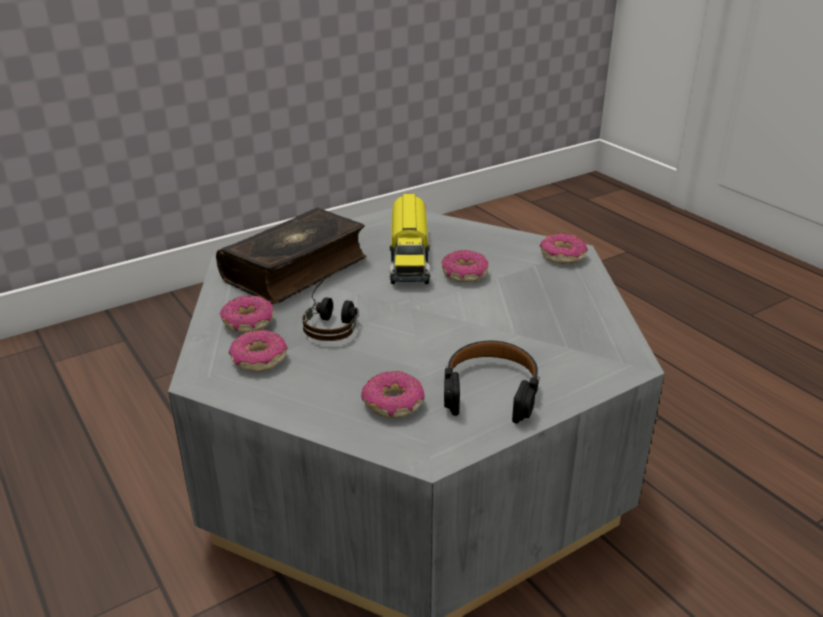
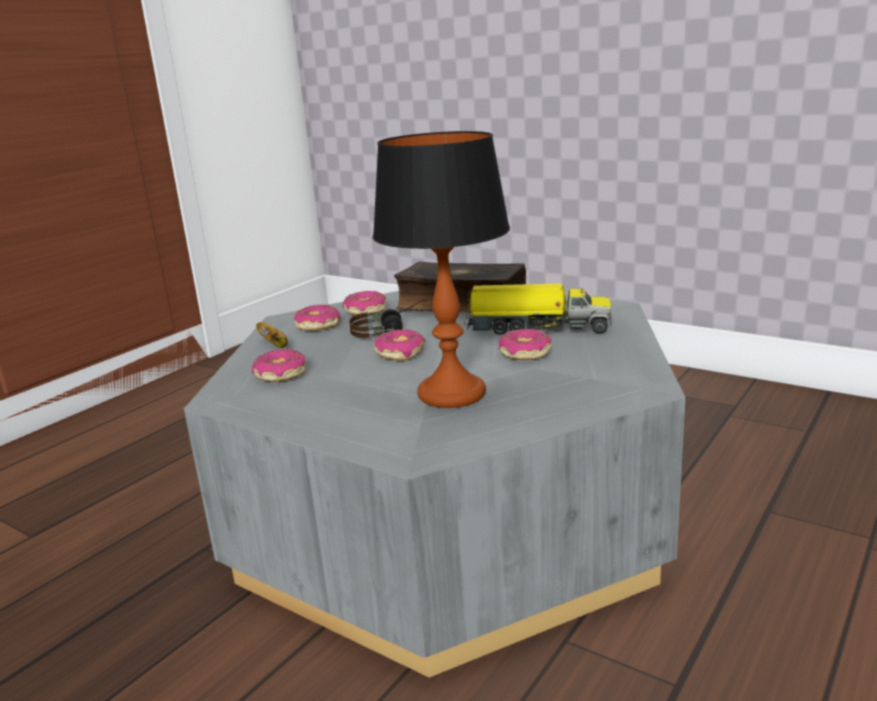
camera: 70 degrees right, 10 degrees down
toy truck [389,194,431,284] -> toy truck turned 150 degrees counterclockwise [464,283,611,335]
black headphones [444,341,540,424] -> none
donut [540,234,588,264] -> donut moved to [374,329,425,361]
none -> banana [256,322,288,348]
none -> table lamp [373,131,510,408]

